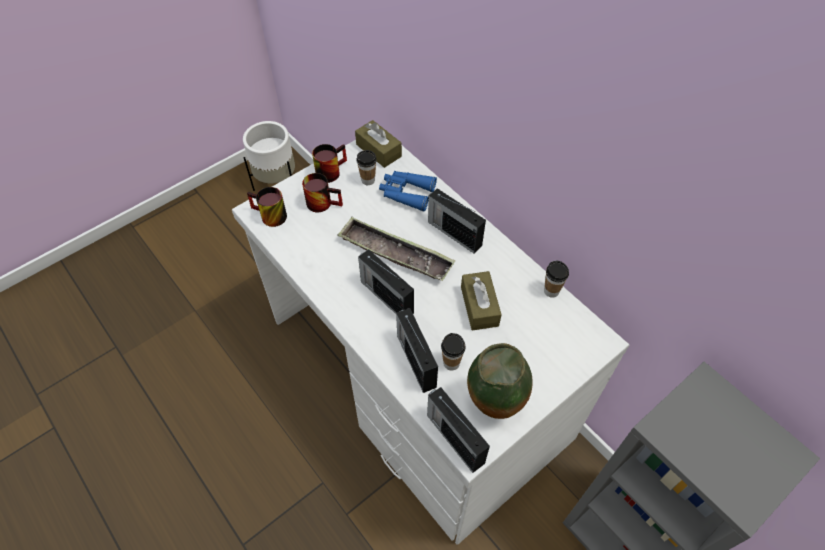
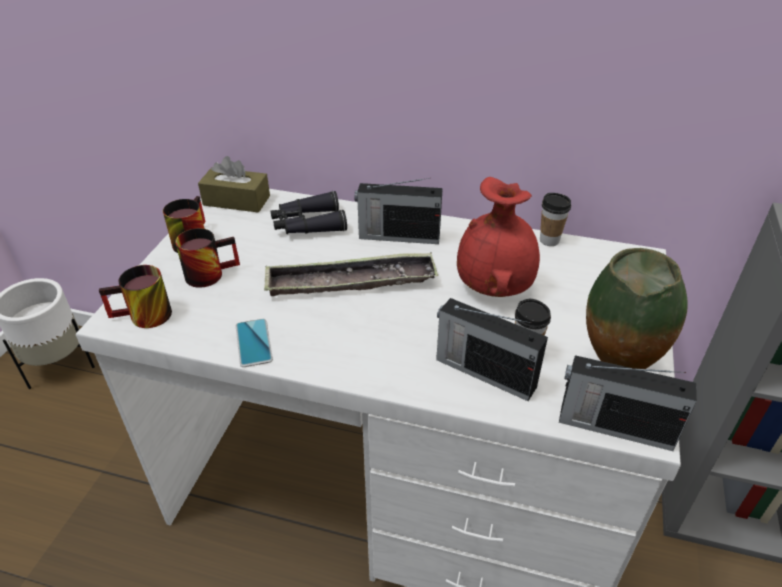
camera: 35 degrees left, 15 degrees down
cup [356,150,377,185] -> none
radio [358,249,414,314] -> none
blue binoculars [379,171,437,212] -> black binoculars [271,191,347,234]
brown tissue box [461,271,502,330] -> red vase [457,177,540,297]
none -> phone [236,319,273,367]

